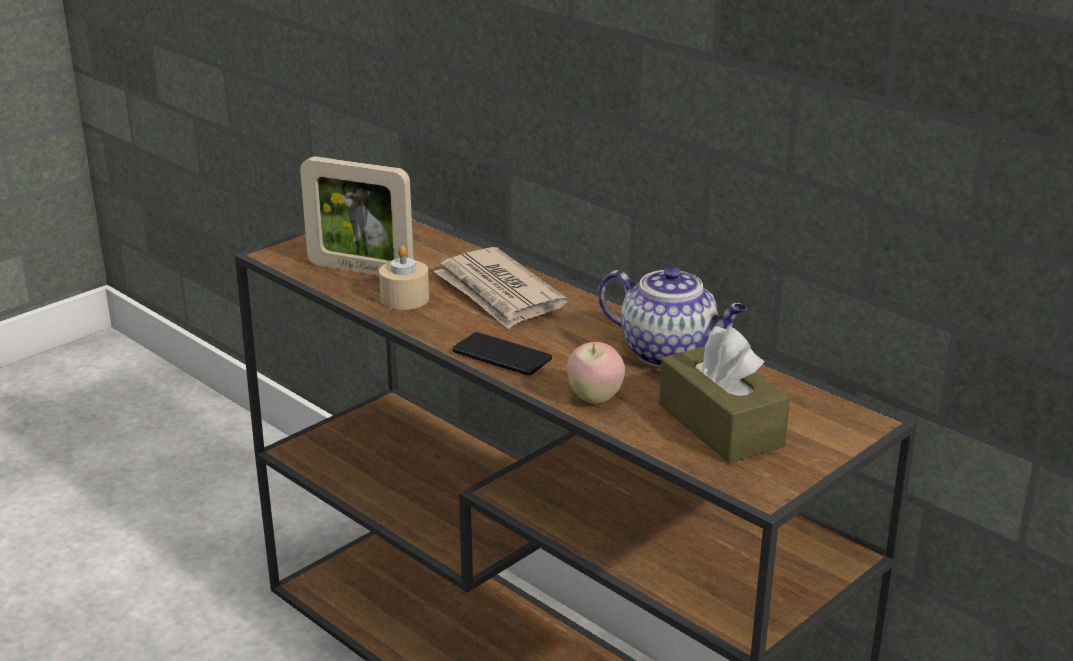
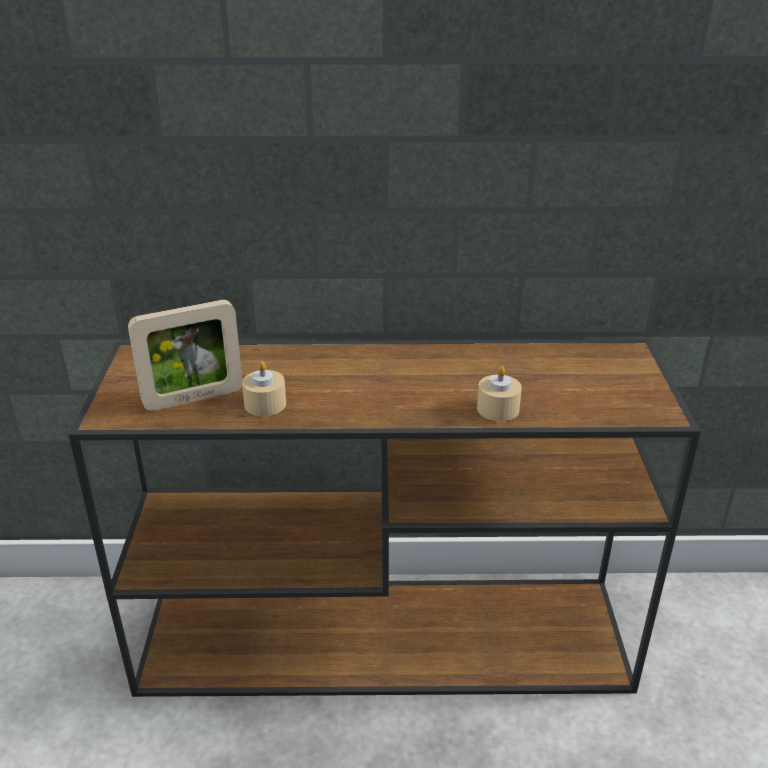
camera: 45 degrees left, 5 degrees up
newspaper [434,247,567,330] -> none
phone [452,332,552,375] -> none
apple [567,342,625,404] -> beige candle [477,366,522,421]
teapot [598,266,747,367] -> none
brown tissue box [659,326,790,463] -> none

